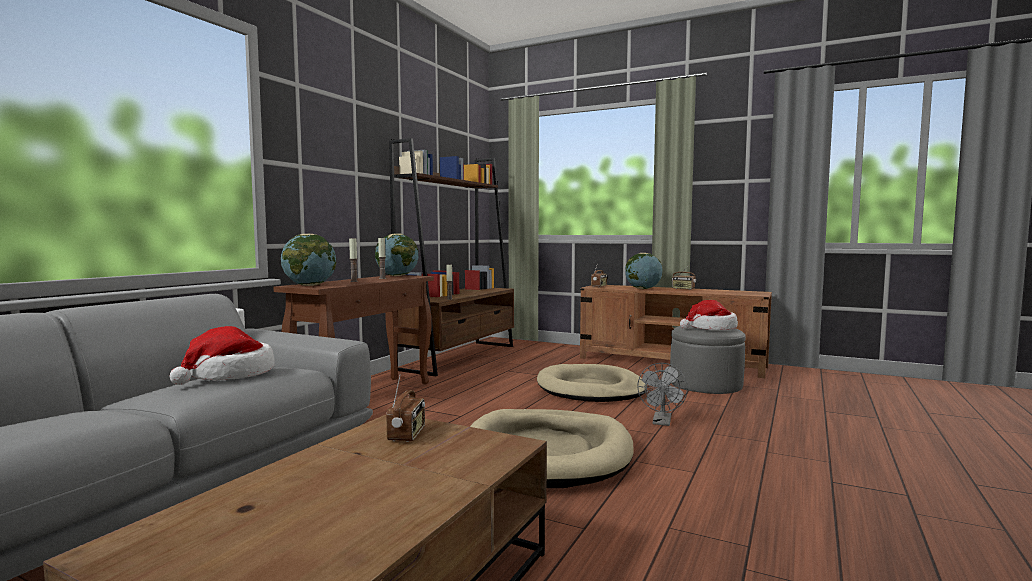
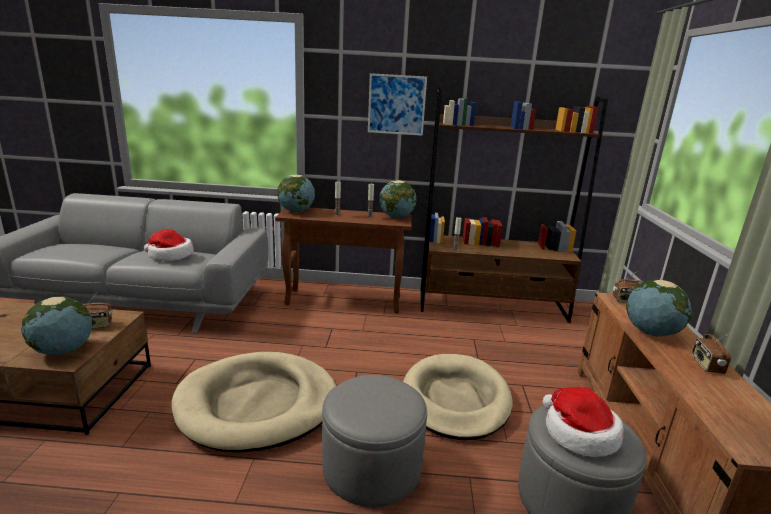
camera: 65 degrees right, 15 degrees up
grey fan [637,363,688,426] -> grey ottoman [322,375,427,507]
none -> globe [21,297,93,356]
none -> picture [368,73,427,136]

